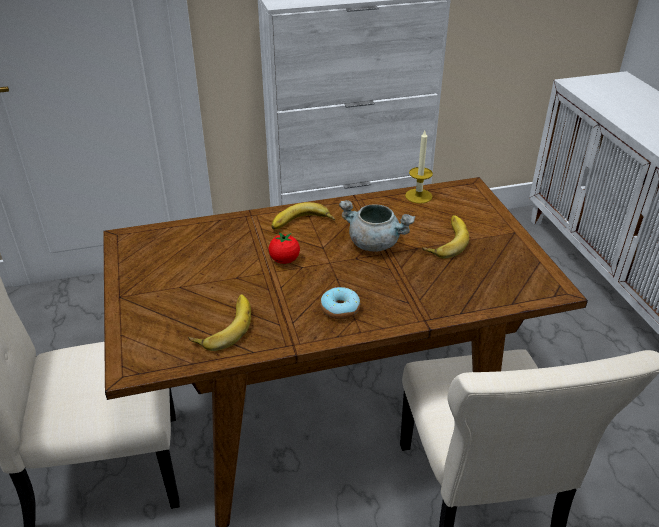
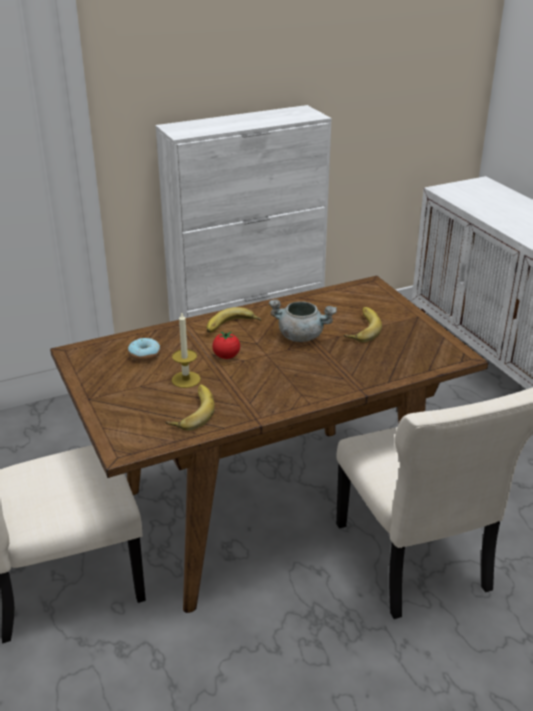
camera: 10 degrees left, 5 degrees down
donut [320,287,360,319] -> donut moved to [128,338,161,362]
candle [405,131,433,204] -> candle moved to [172,313,201,388]

